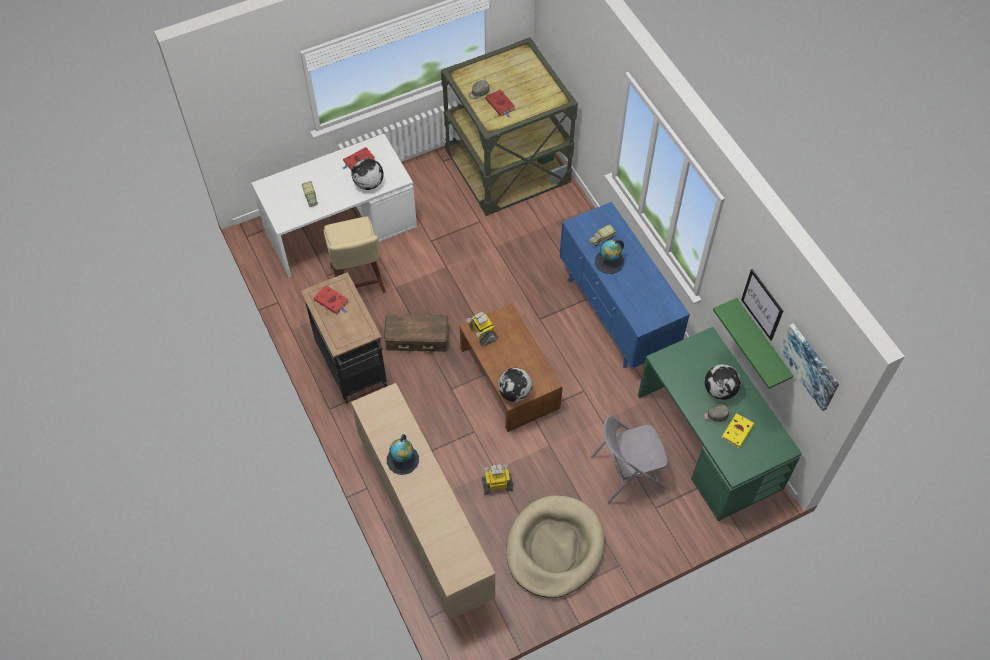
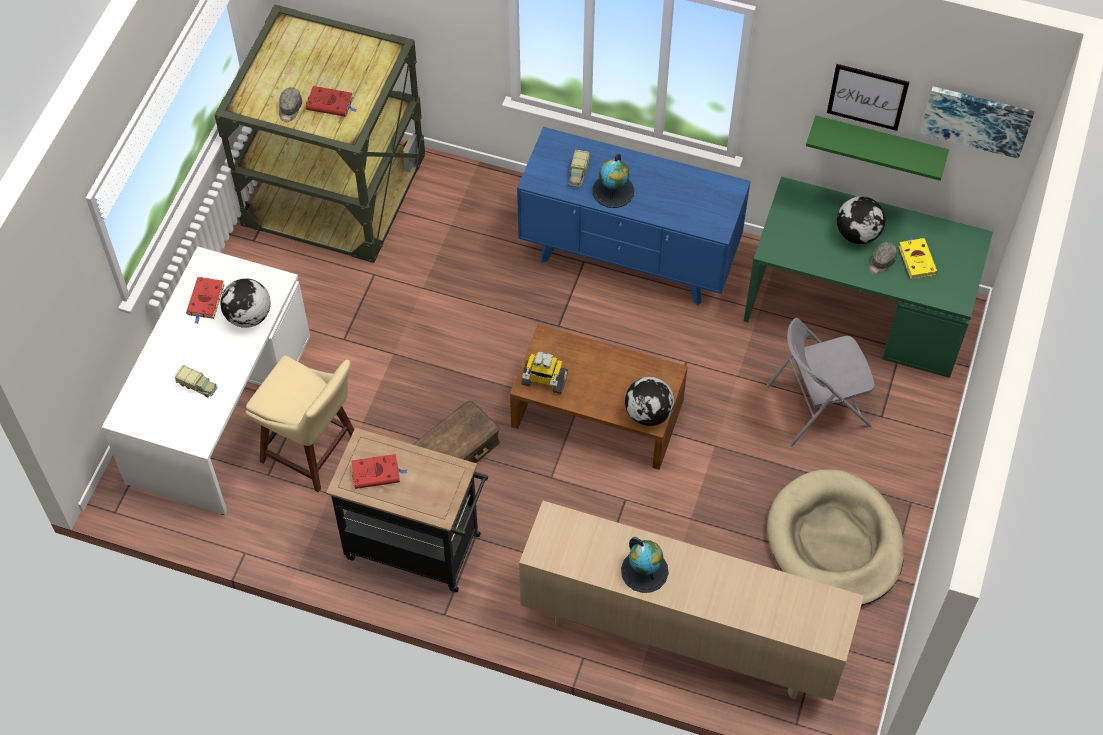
camera: 45 degrees left, 0 degrees up
toy robot [482,464,513,495] -> none
grey chair [591,415,667,504] -> grey chair turned 45 degrees clockwise [767,318,874,447]

